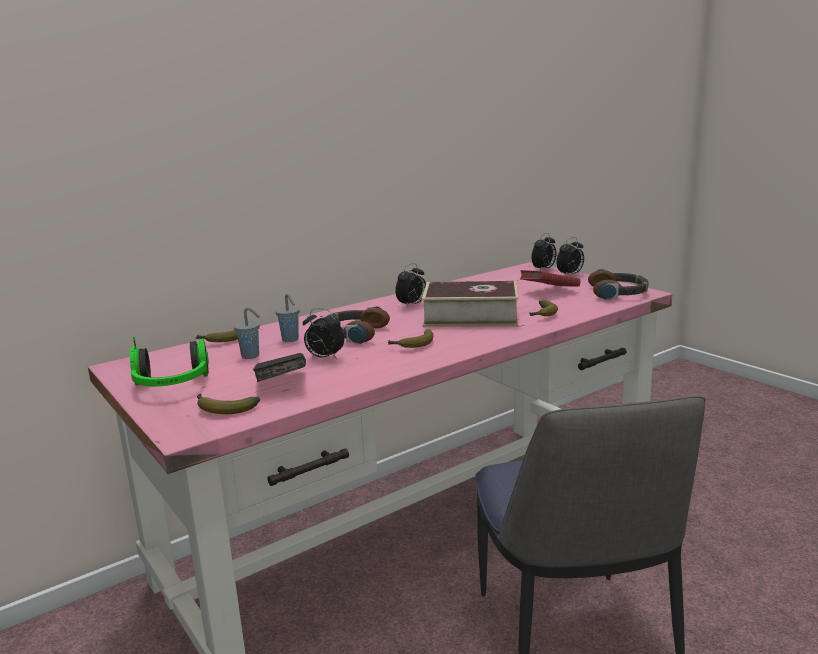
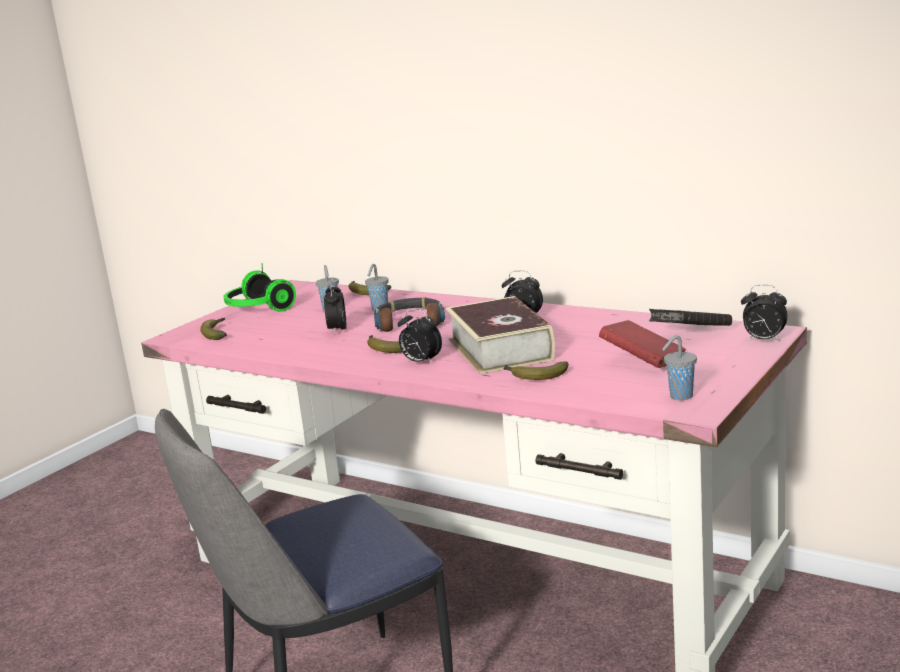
camera: 70 degrees right, 0 degrees up
black book [253,353,306,382] -> black book moved to [649,309,732,326]
alarm clock [556,237,584,276] -> alarm clock moved to [398,309,442,364]
headphones [588,269,649,300] -> grey cup [662,335,697,400]

